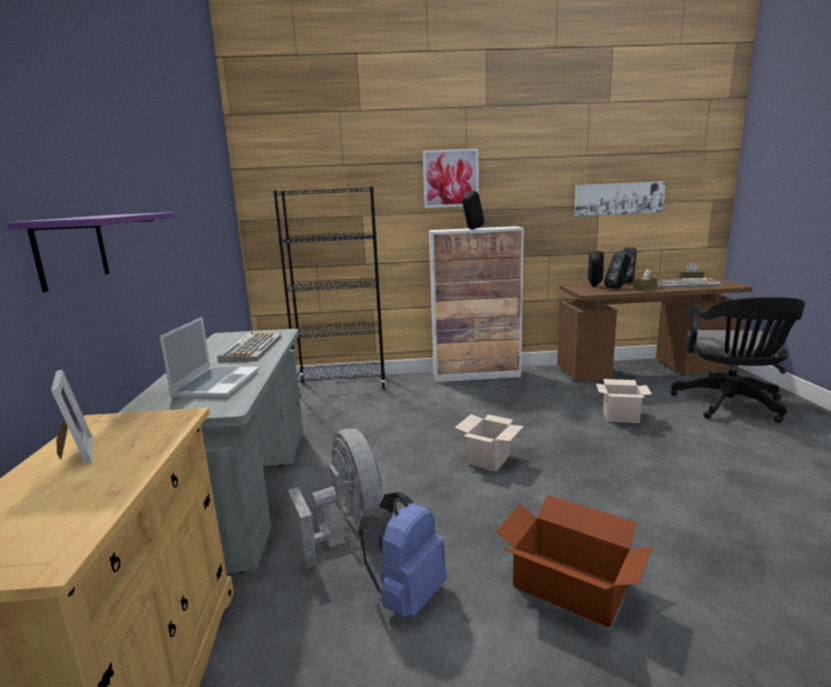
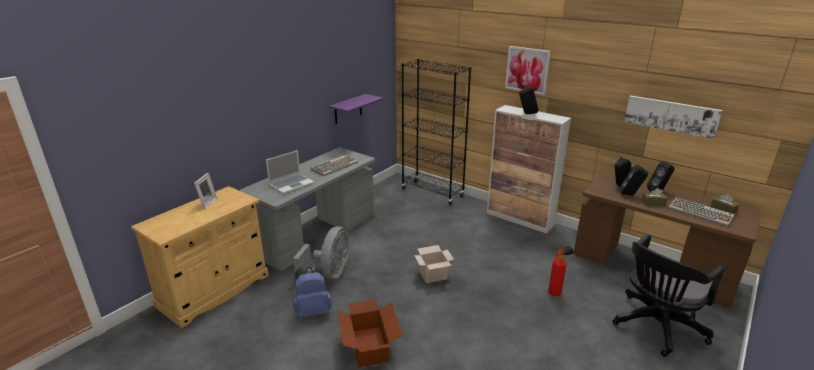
camera: 40 degrees right, 10 degrees up
purple shelf [7,212,175,292] -> purple shelf moved to [329,94,384,124]
cardboard box [596,379,652,423] -> fire extinguisher [548,246,573,296]

